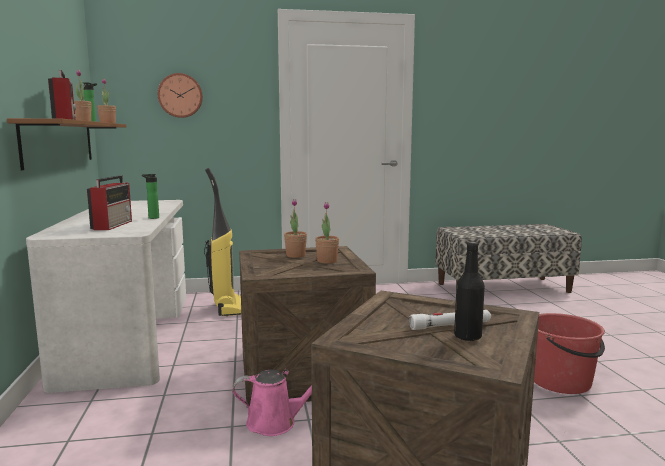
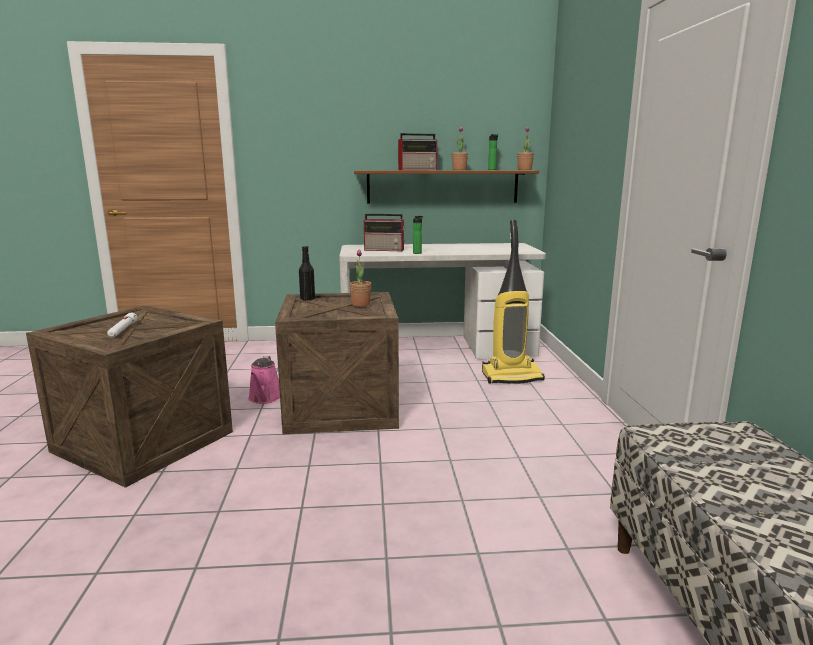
camera: 95 degrees right, 5 degrees up
wall clock [158,73,203,118] -> none
potted plant [315,202,339,263] -> none
black bottle [454,241,485,342] -> black bottle moved to [299,246,315,301]
red bucket [534,313,605,394] -> none

